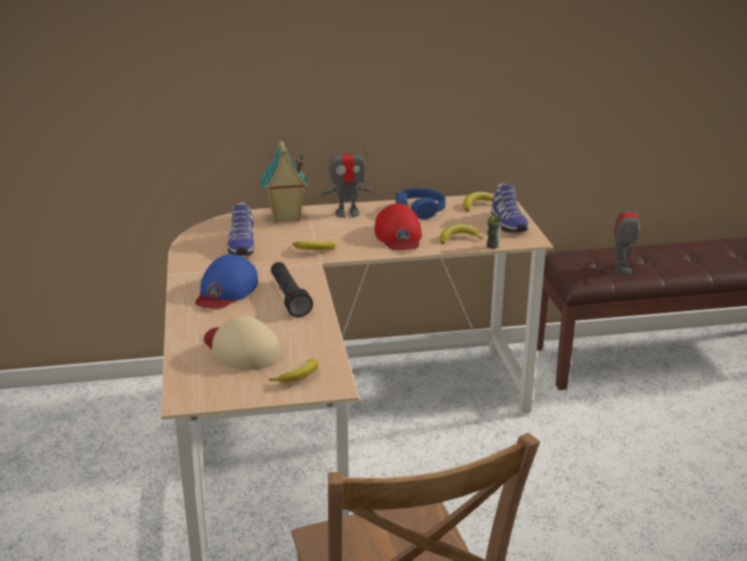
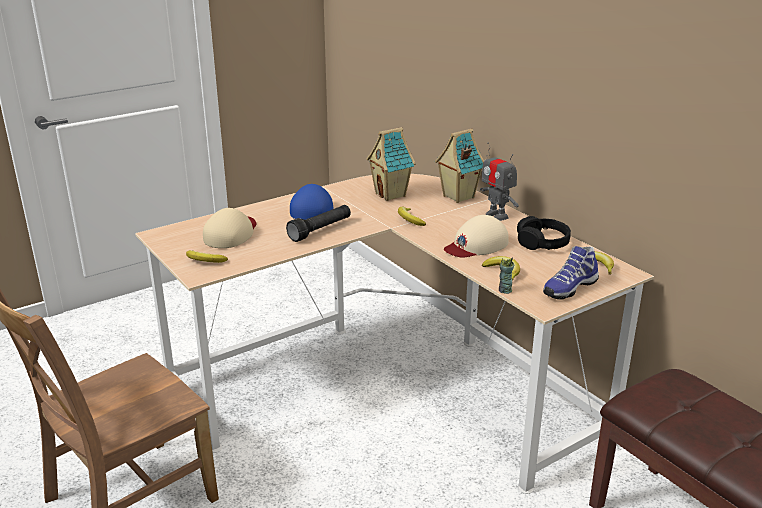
camera: 65 degrees right, 0 degrees up
blue cap [195,254,258,309] -> blue cap turned 105 degrees clockwise [290,184,333,220]
shoe [228,202,255,256] -> toy house [367,127,416,201]
red cap [375,203,422,250] -> beige cap [444,215,509,257]
blue headphones [396,188,445,219] -> black headphones [517,216,571,250]
toy robot [614,197,640,274] -> none

